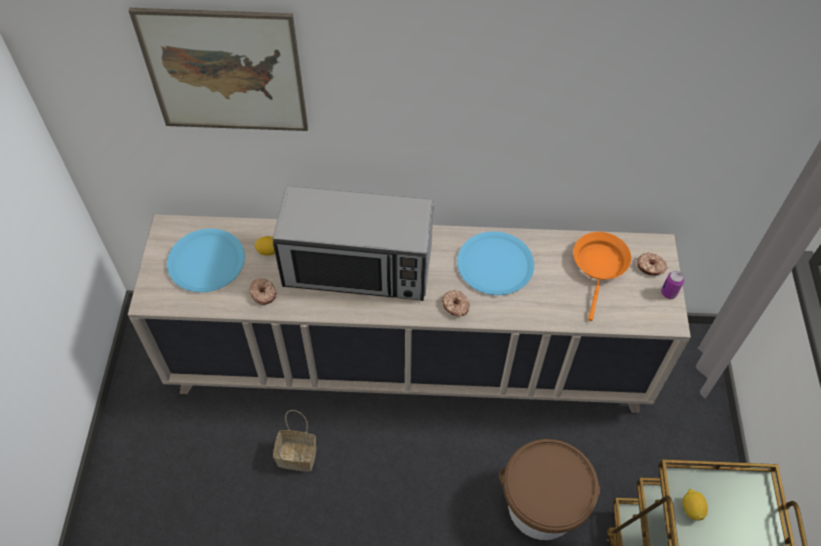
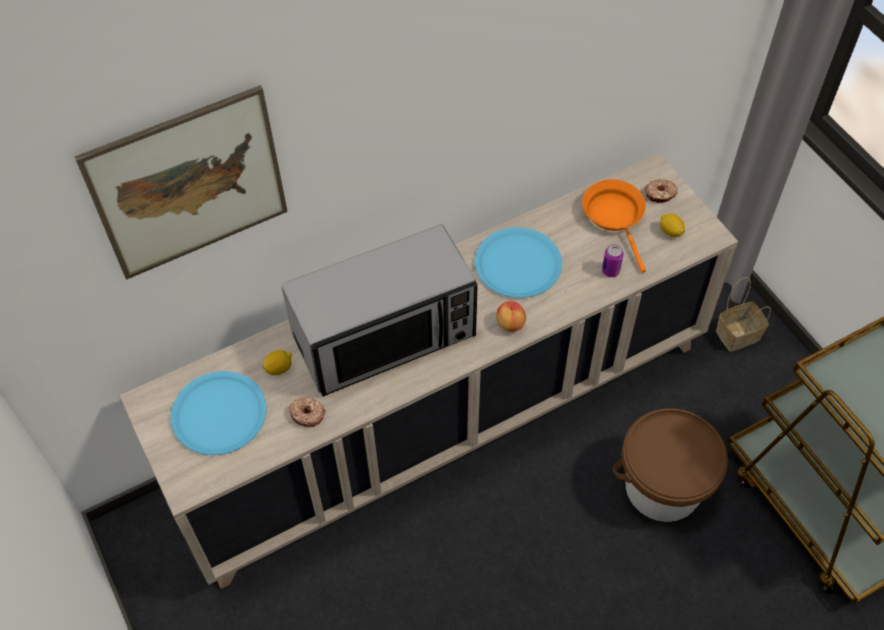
camera: 30 degrees left, 0 degrees up
basket [273,410,316,472] -> basket moved to [716,277,771,352]
donut [442,290,470,316] -> apple [496,301,526,332]
can [661,271,684,299] -> can moved to [602,244,624,277]
lemon [682,489,708,521] -> lemon moved to [660,213,685,237]

